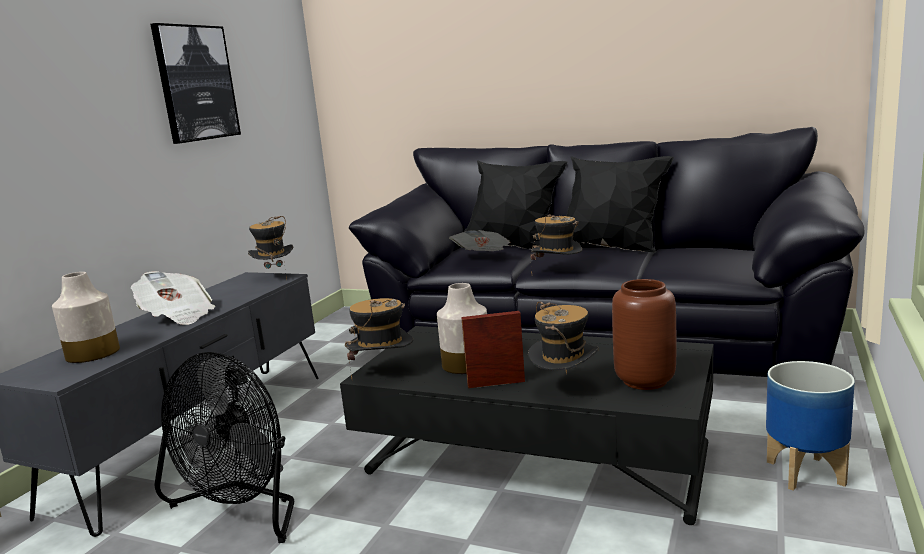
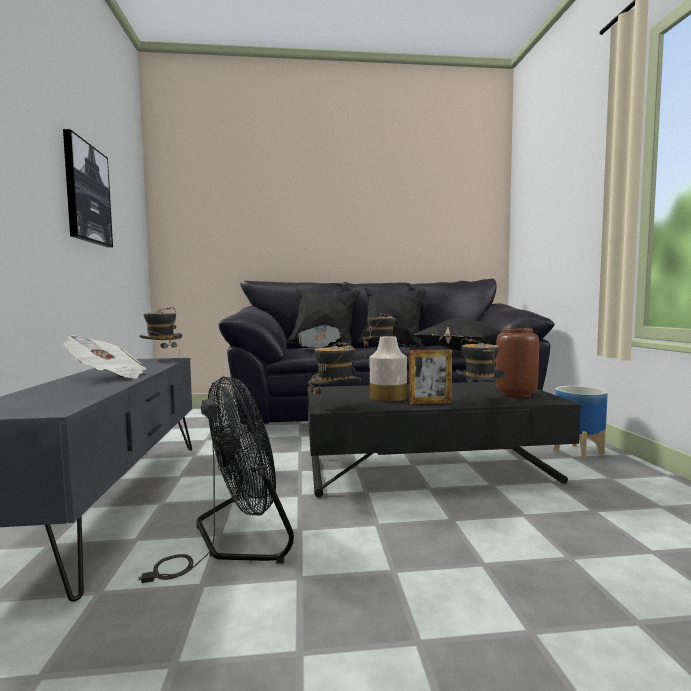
camera: 30 degrees left, 10 degrees down
beige vase [52,272,120,363] -> none
black fan [154,352,294,543] -> black fan turned 120 degrees counterclockwise [137,376,294,583]
picture frame [461,311,525,389] -> picture frame turned 150 degrees counterclockwise [409,349,452,404]
none -> black pillow [410,316,502,352]

